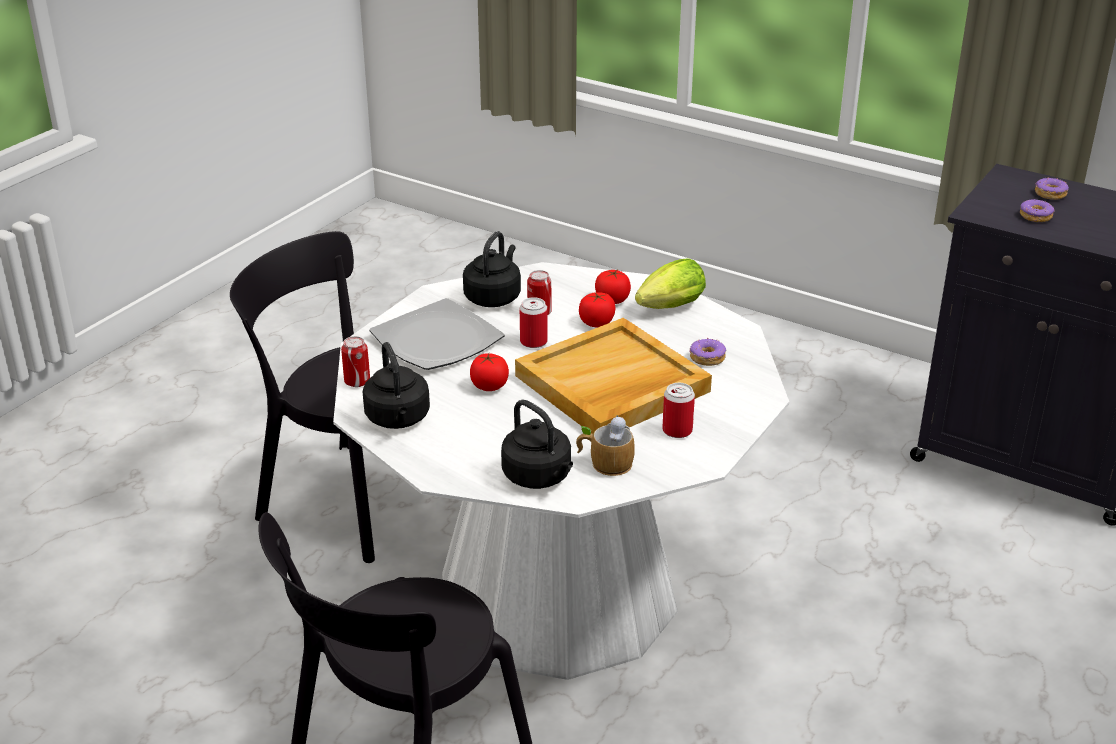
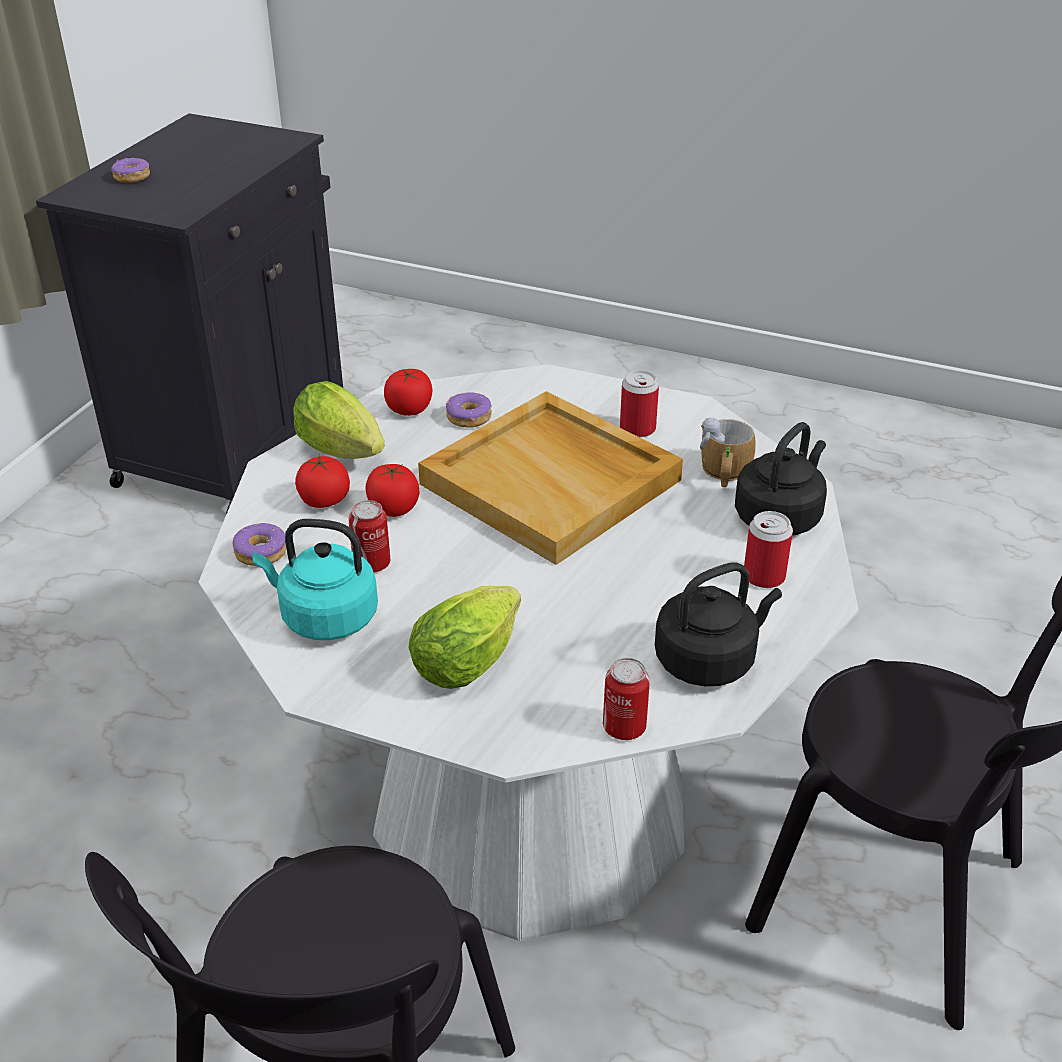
camera: 100 degrees left, 5 degrees up
plate [369,298,505,370] -> lettuce [408,586,521,689]
black kettle [463,231,521,307] -> turquoise kettle [253,519,378,640]
tomato [470,353,509,391] -> tomato moved to [384,369,433,416]
can [520,297,548,348] -> can moved to [744,511,793,588]
donut [1020,199,1055,222] -> donut moved to [233,523,286,566]

